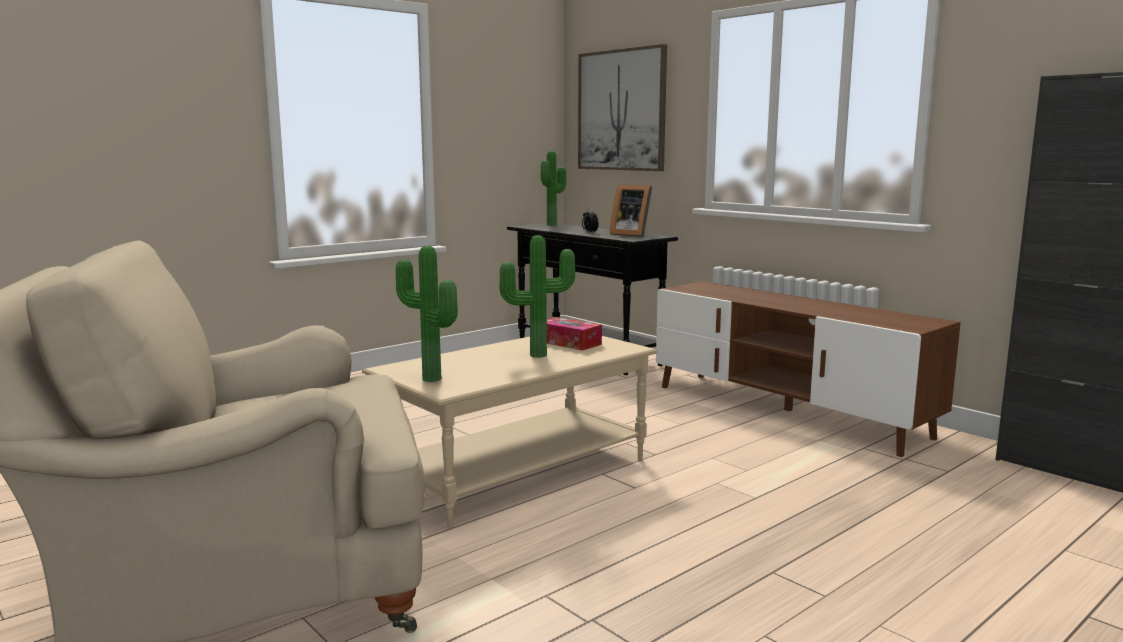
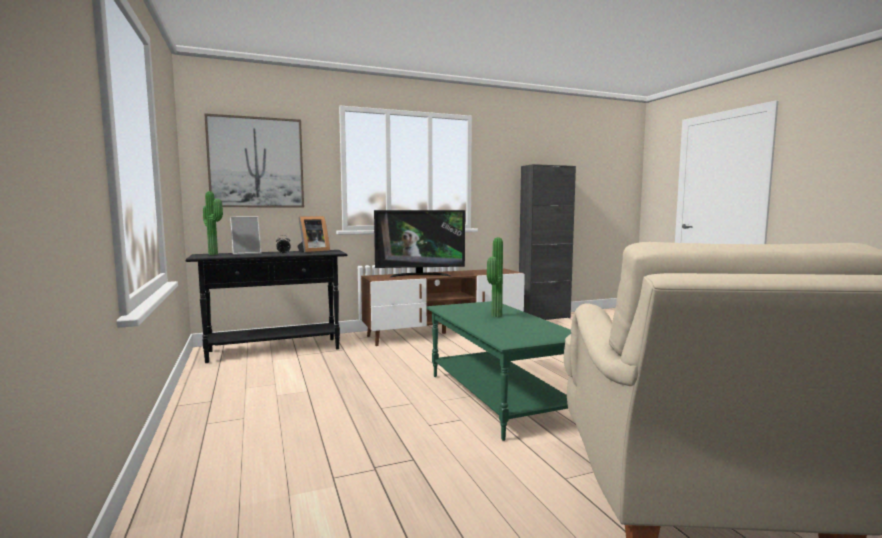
camera: 70 degrees left, 5 degrees down
beige coffee table [362,336,658,529] -> green coffee table [426,301,571,441]
potted plant [396,246,458,382] -> none
tissue box [547,317,602,351] -> none
none -> picture frame [230,216,261,255]
none -> television [374,210,465,278]

